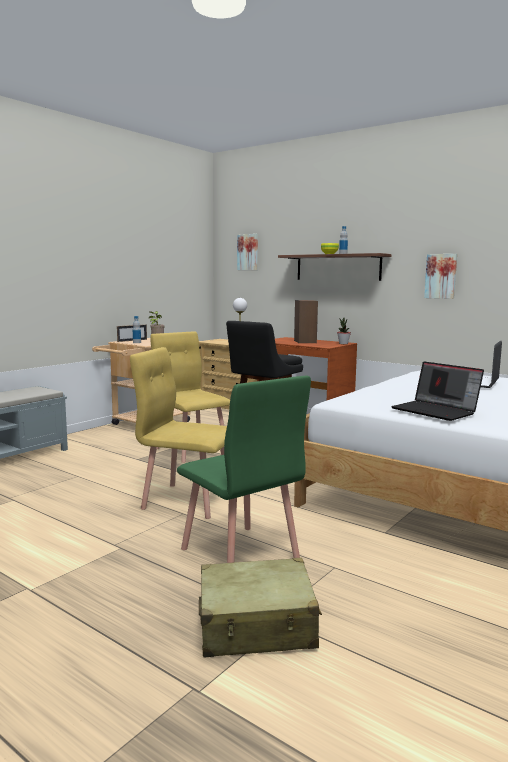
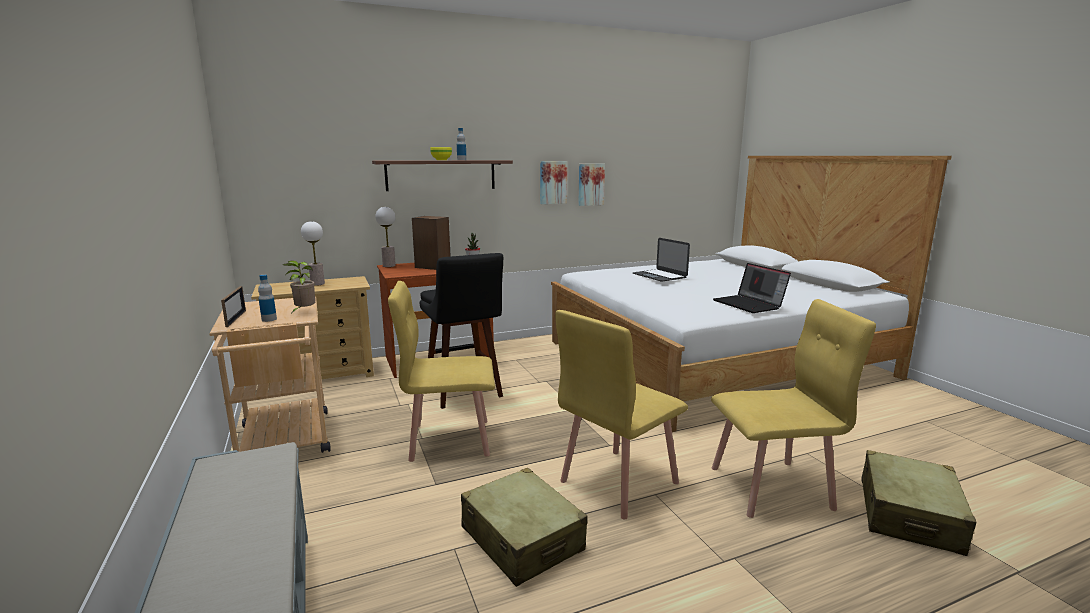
camera: 60 degrees left, 5 degrees up
green chair [177,376,311,563] -> yellow chair [711,299,876,518]
picture [237,234,258,270] -> picture moved to [578,164,605,206]
laptop [391,361,484,421] -> laptop turned 75 degrees clockwise [713,263,791,313]
none -> table lamp [376,207,396,267]
none -> beige suitcase [461,468,588,587]

